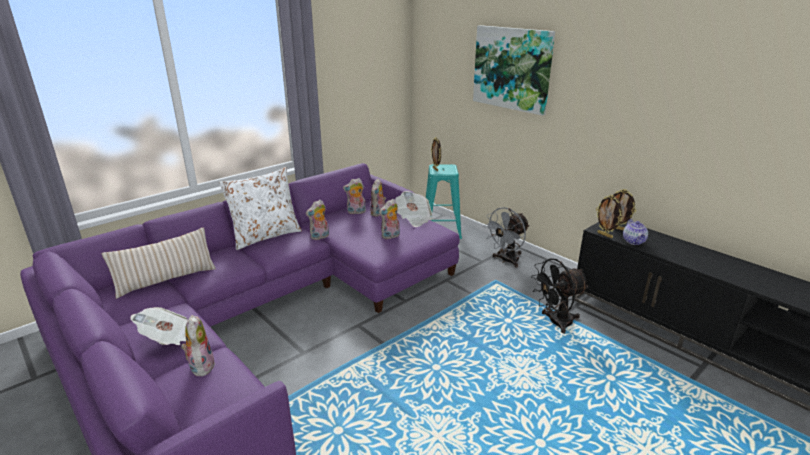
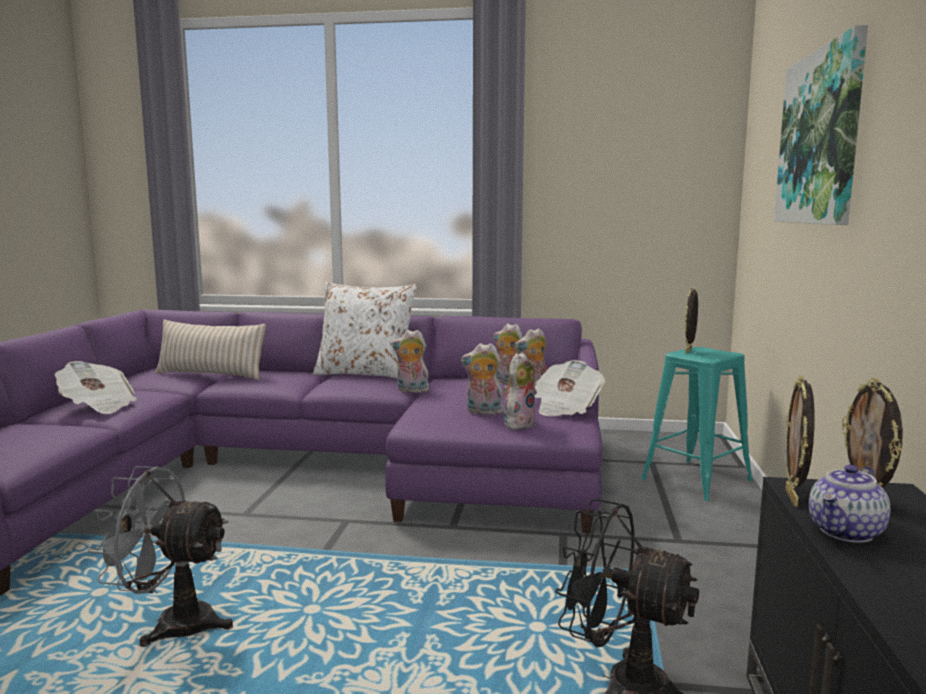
camera: 50 degrees right, 15 degrees down
plush toy [181,315,215,376] -> plush toy moved to [503,352,536,430]
grey fan [483,207,530,267] -> grey fan moved to [88,466,233,647]

